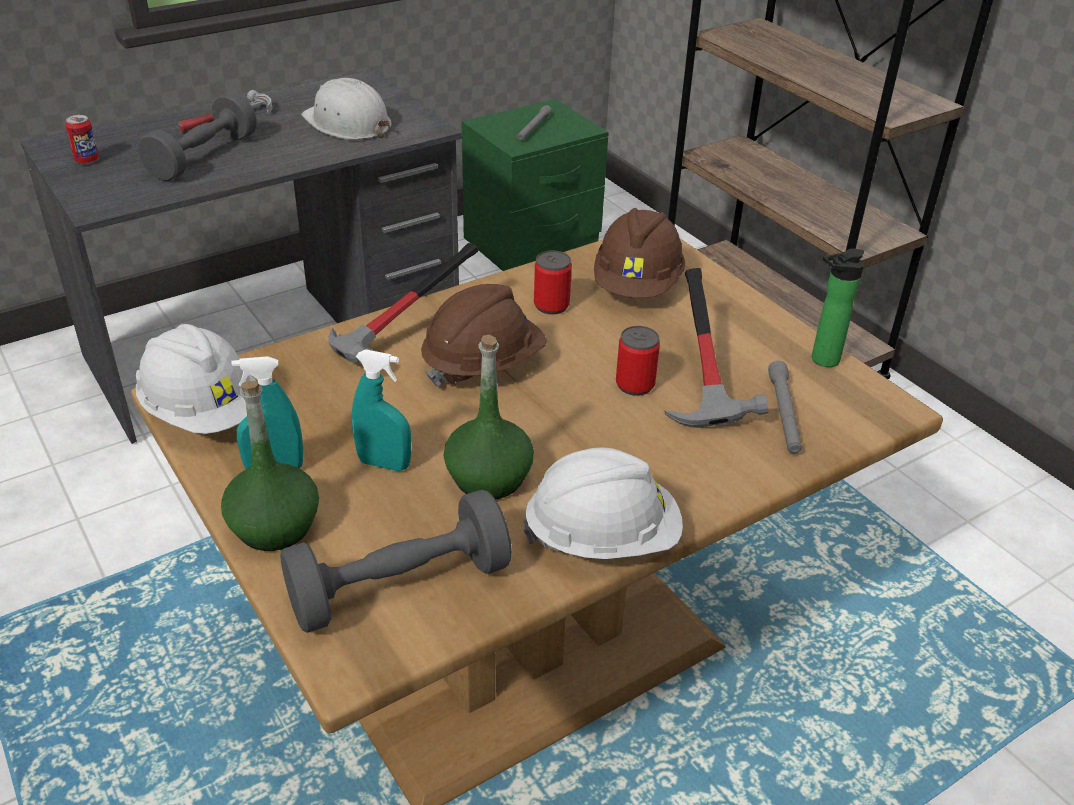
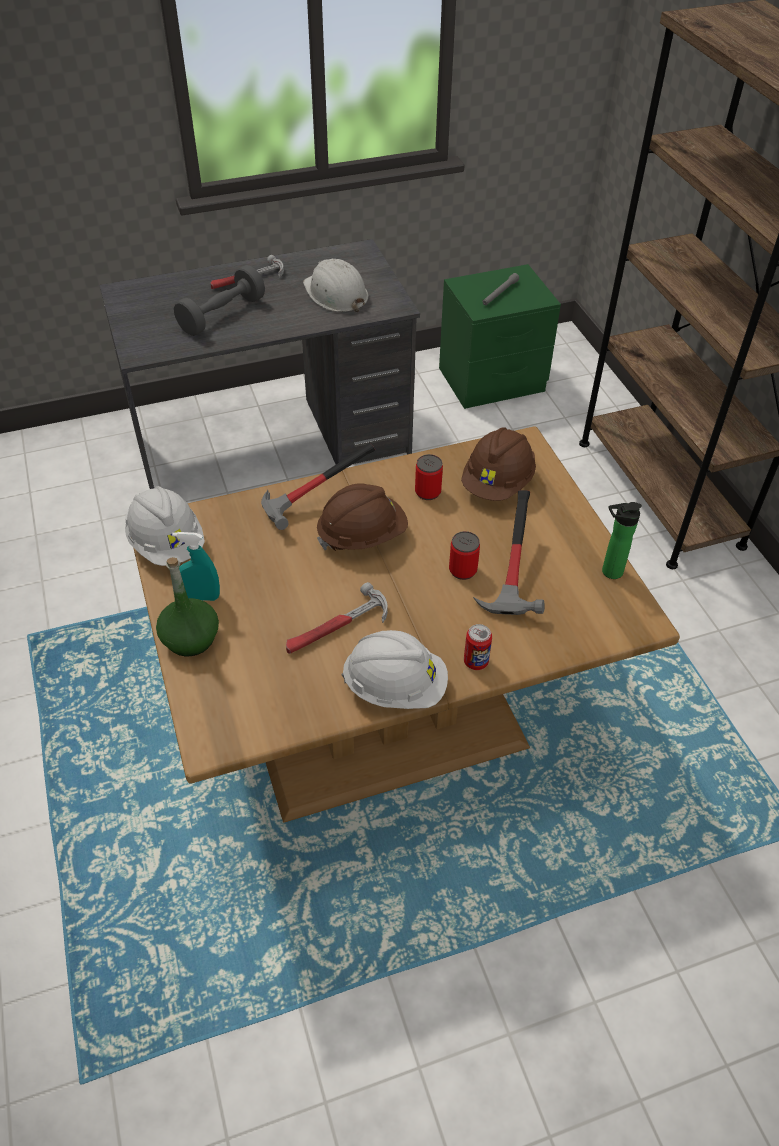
camera: 15 degrees right, 10 degrees up
can [65,115,99,164] -> can moved to [464,624,492,670]
grey dumbbell [280,490,512,633] -> none
turquoise spray bottle [352,350,411,471] -> none
green bottle [444,335,534,499] -> hammer [286,582,388,654]
grey flashlight [768,361,802,454] -> none

